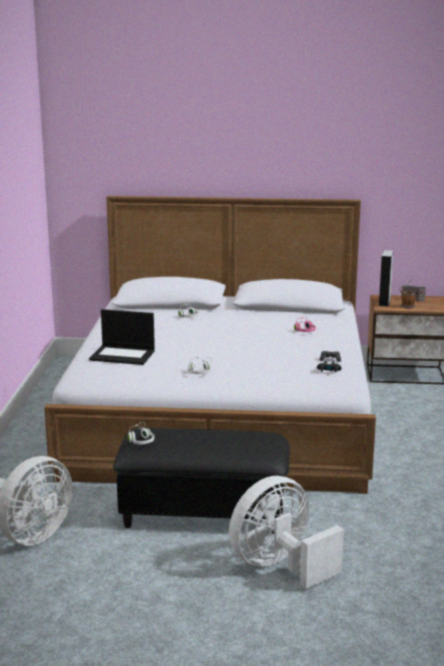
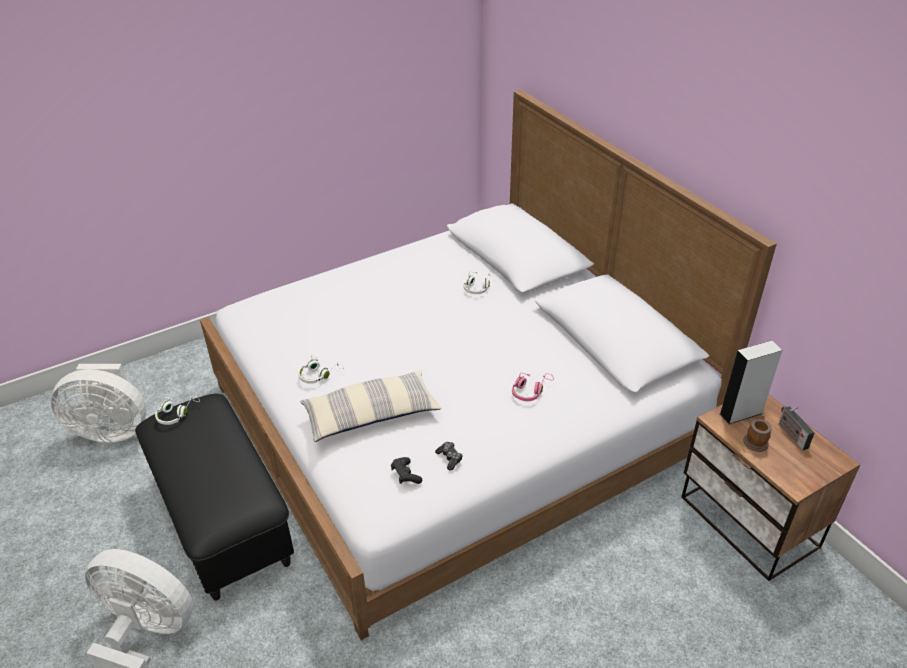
camera: 55 degrees right, 20 degrees up
laptop [89,309,155,365] -> none
none -> pillow [300,370,441,442]

